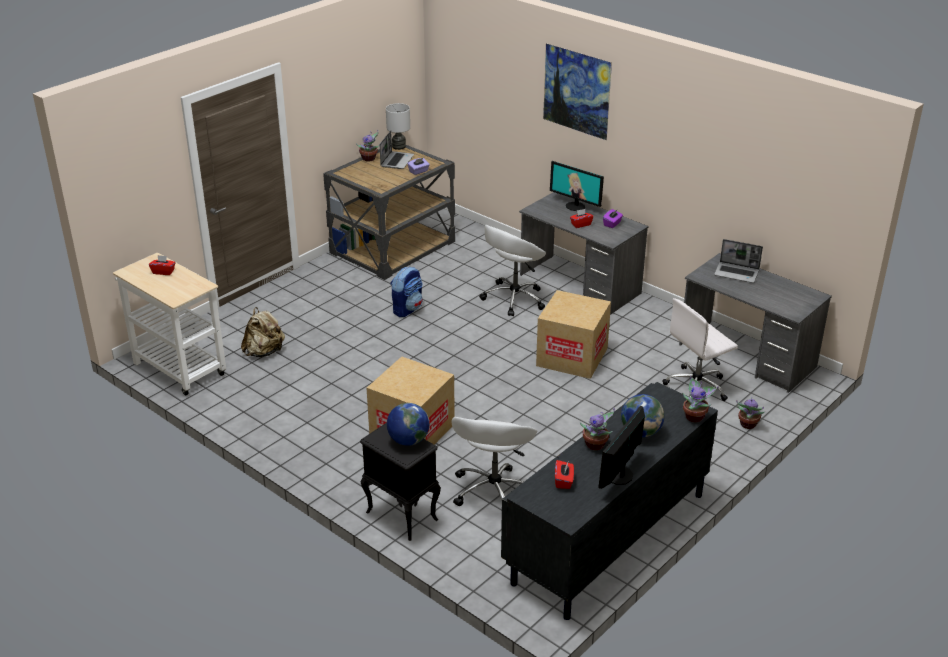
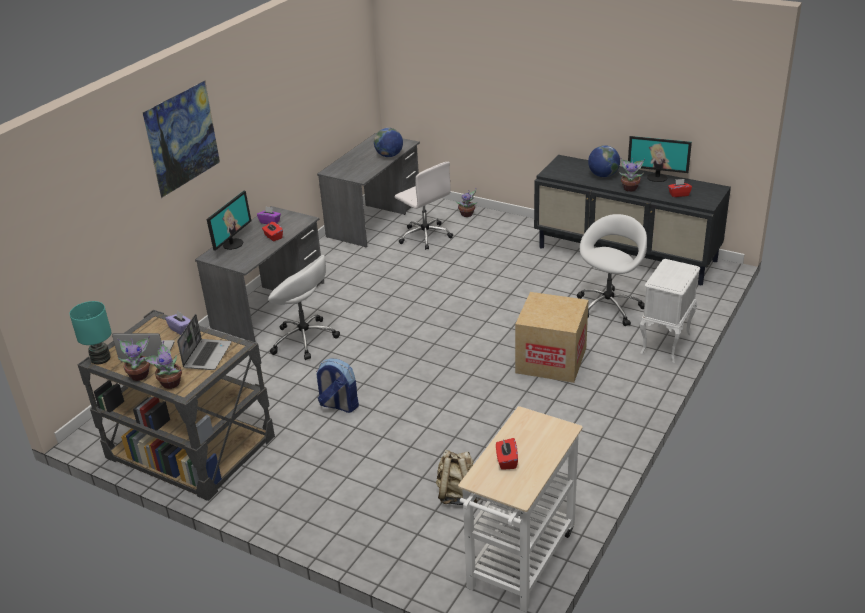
camera: 100 degrees left, 0 degrees up
black nightstand [360,423,441,541] -> white nightstand [640,259,700,363]
grey table lamp [386,103,410,150] -> turquoise table lamp [70,301,112,364]
globe [387,403,429,446] -> globe moved to [374,128,403,157]
white office chair [452,417,537,506] -> white office chair turned 45 degrees counterclockwise [577,214,647,326]
cardboard box [536,290,611,379] -> none
potted plant [682,376,718,423] -> potted plant moved to [143,341,182,389]
laptop [714,239,763,283] -> laptop moved to [177,314,232,370]

